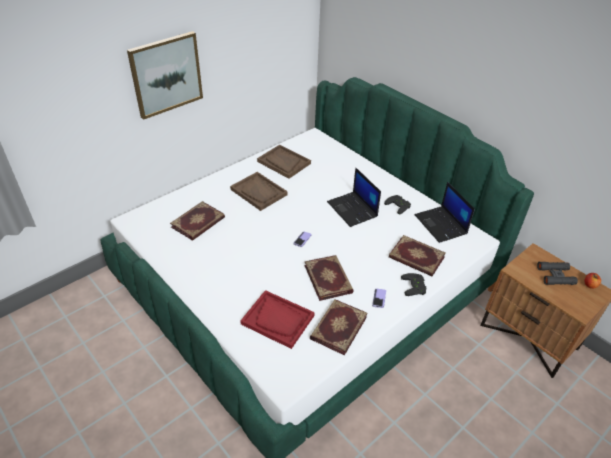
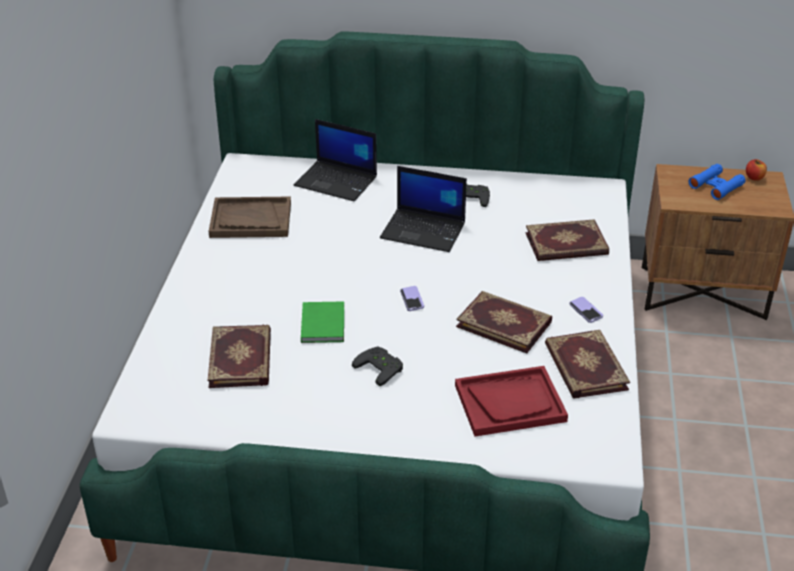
camera: 40 degrees left, 5 degrees down
picture [127,31,203,120] -> none
brown tray [230,172,288,211] -> none
black game controller [401,273,426,296] -> black game controller moved to [352,346,403,386]
laptop [415,182,475,243] -> laptop moved to [294,119,377,201]
black binoculars [537,262,578,285] -> blue binoculars [688,164,746,200]
none -> green book [301,301,344,343]

